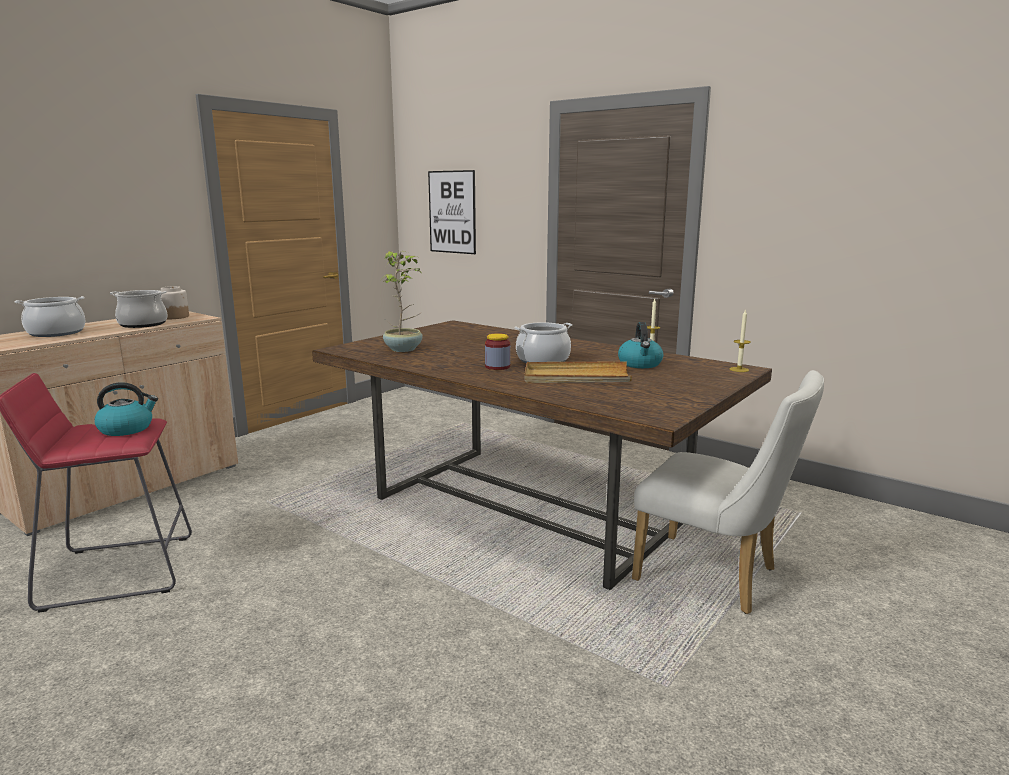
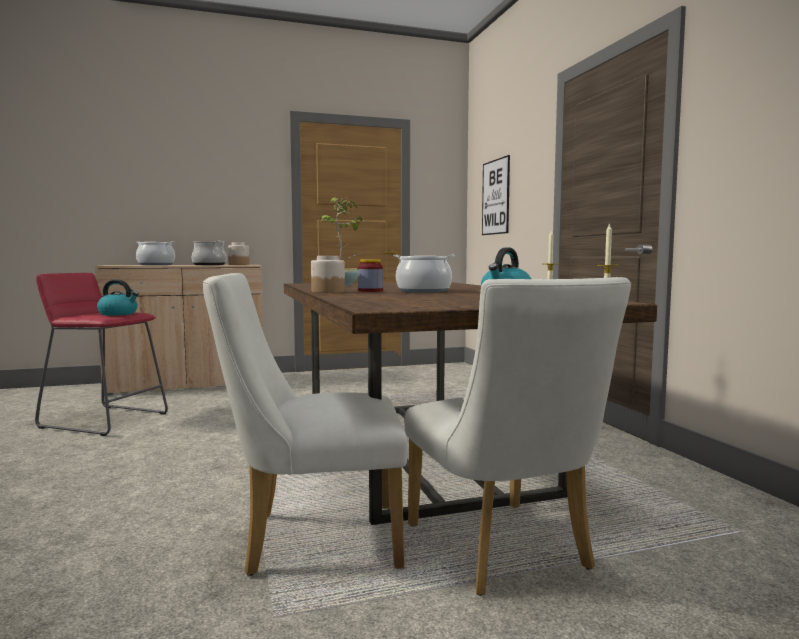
camera: 35 degrees right, 10 degrees down
beige tray [524,361,632,383] -> none
none -> white chair [203,273,408,576]
none -> jar [311,256,345,293]

